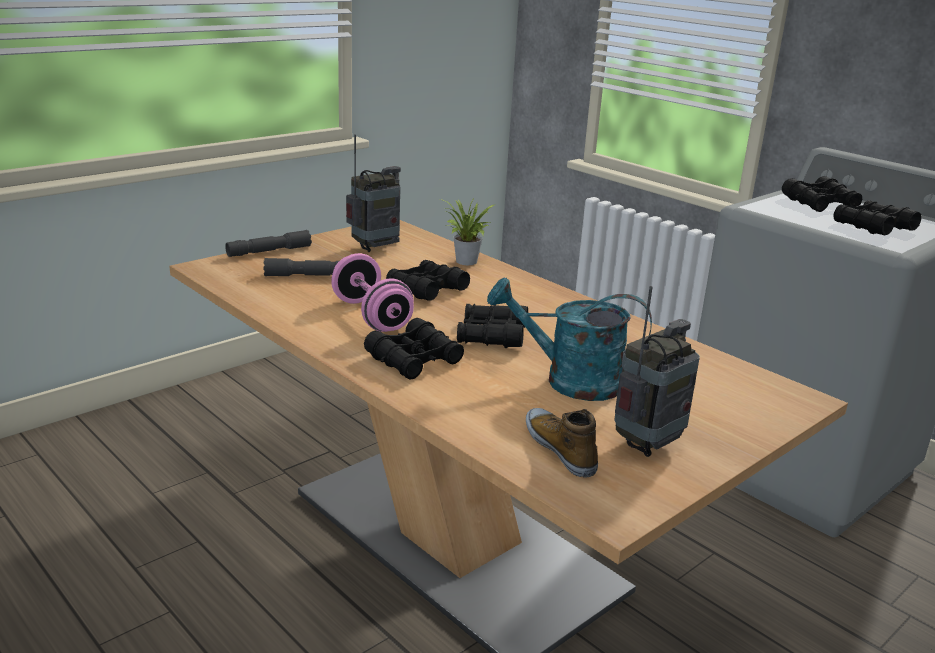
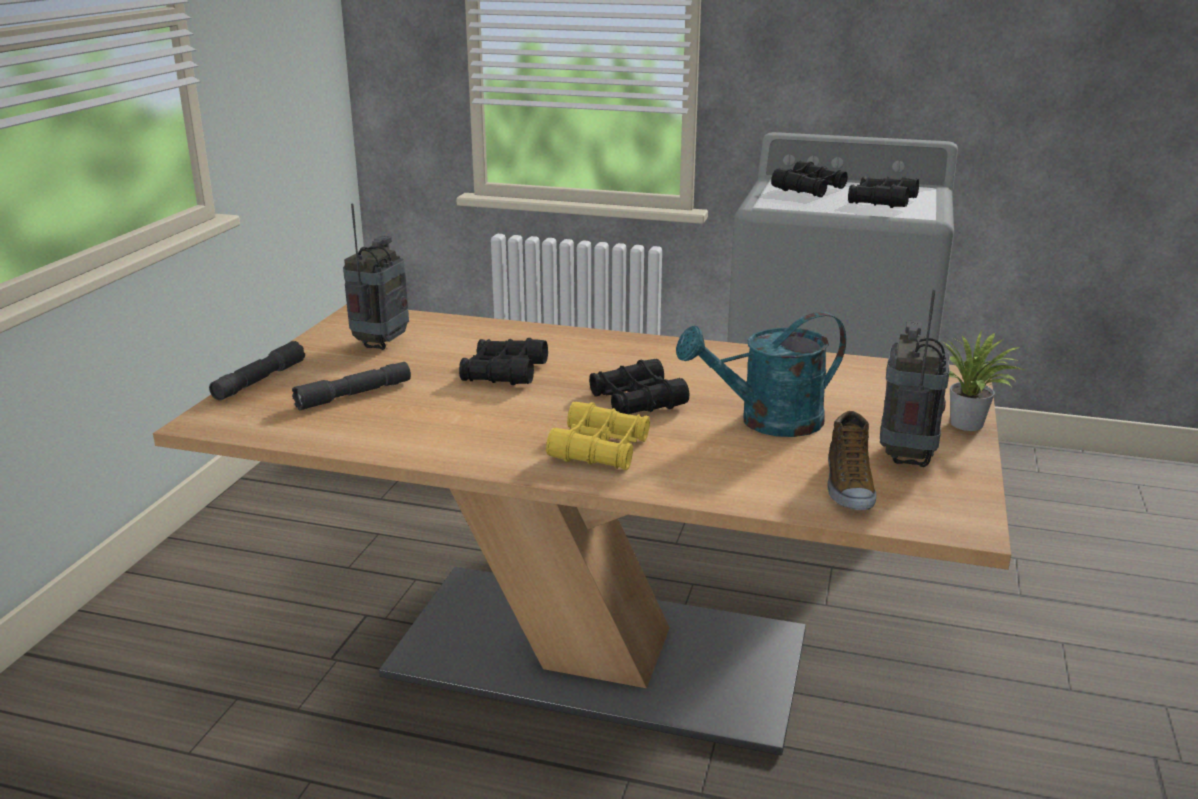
camera: 30 degrees left, 0 degrees up
pink dumbbell [331,253,414,332] -> none
black binoculars [364,318,464,379] -> yellow binoculars [546,402,650,470]
potted plant [440,197,496,265] -> potted plant moved to [943,331,1025,431]
shoe [526,408,598,478] -> shoe turned 120 degrees counterclockwise [828,411,877,510]

